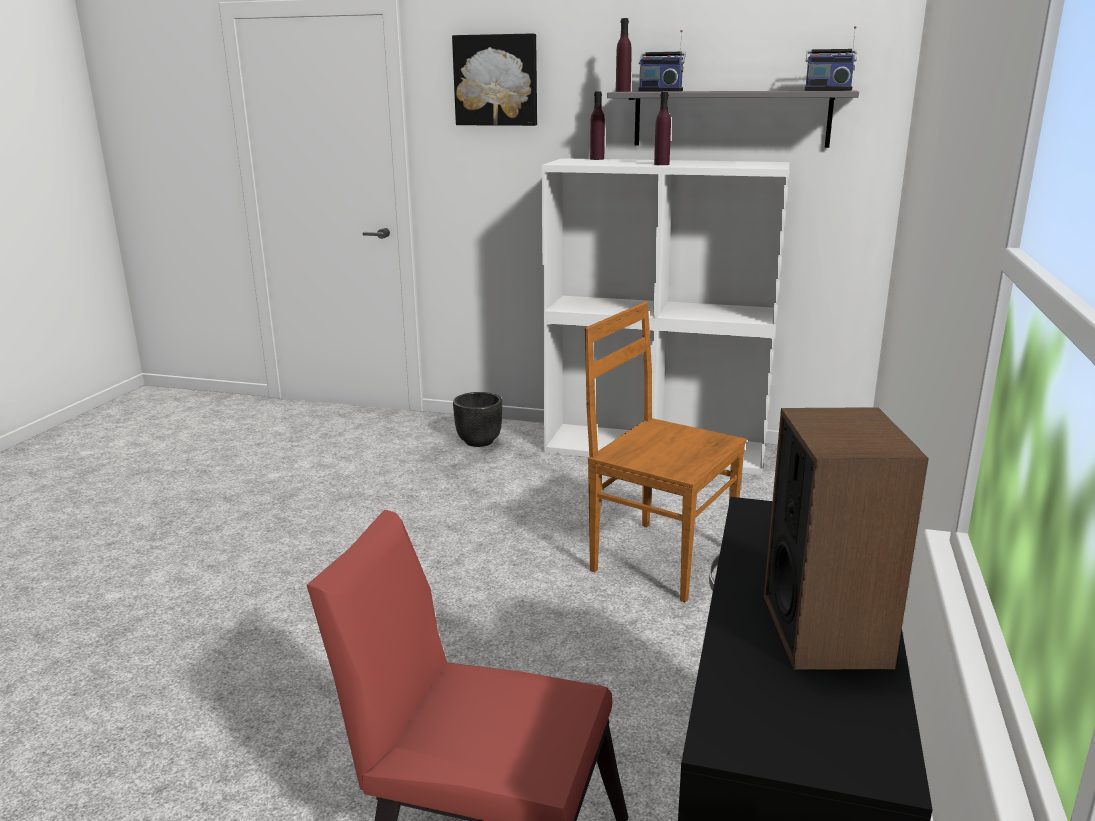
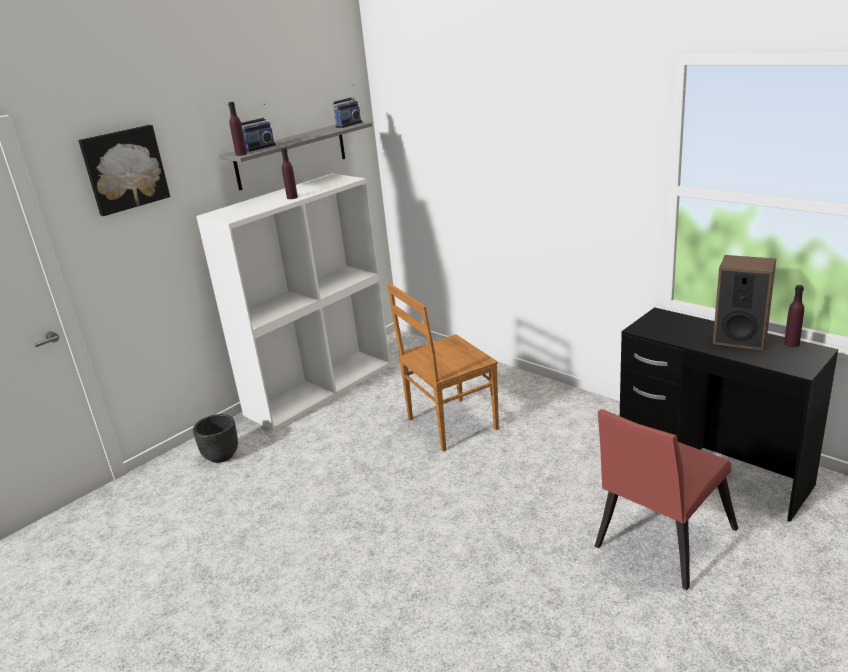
camera: 60 degrees left, 5 degrees up
purple bottle [590,91,605,160] -> purple bottle moved to [784,285,804,347]

